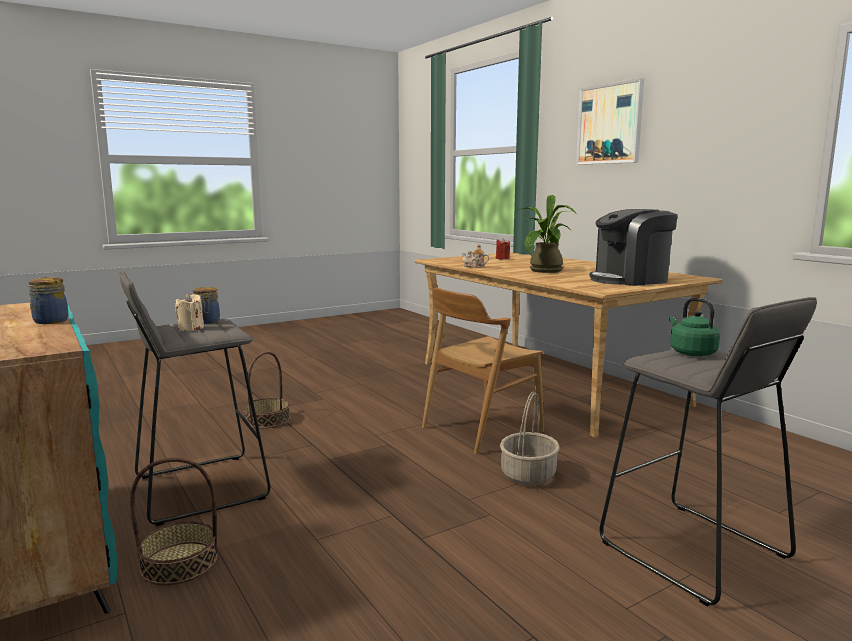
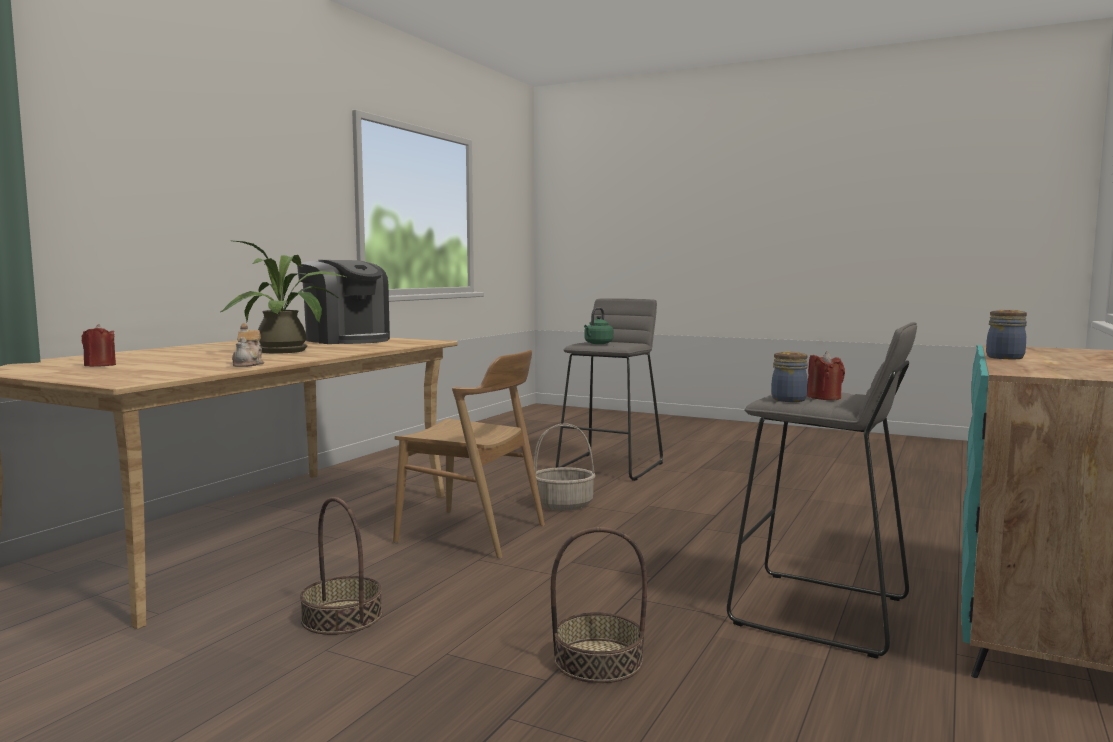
camera: 120 degrees left, 5 degrees down
basket [130,458,217,585] -> basket moved to [300,497,382,635]
beige candle [175,293,204,331] -> red candle [807,351,845,400]
picture [576,78,644,165] -> none

